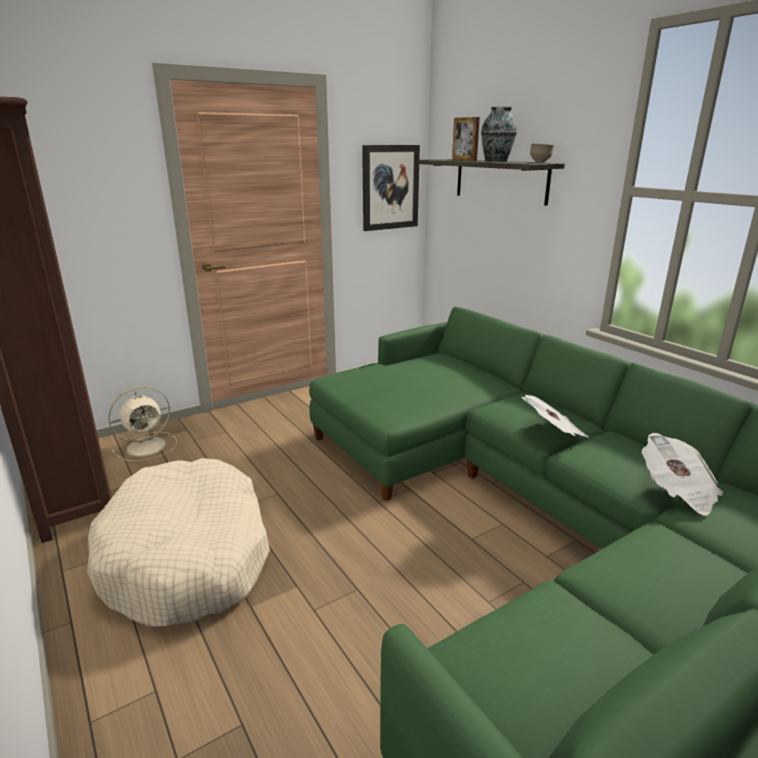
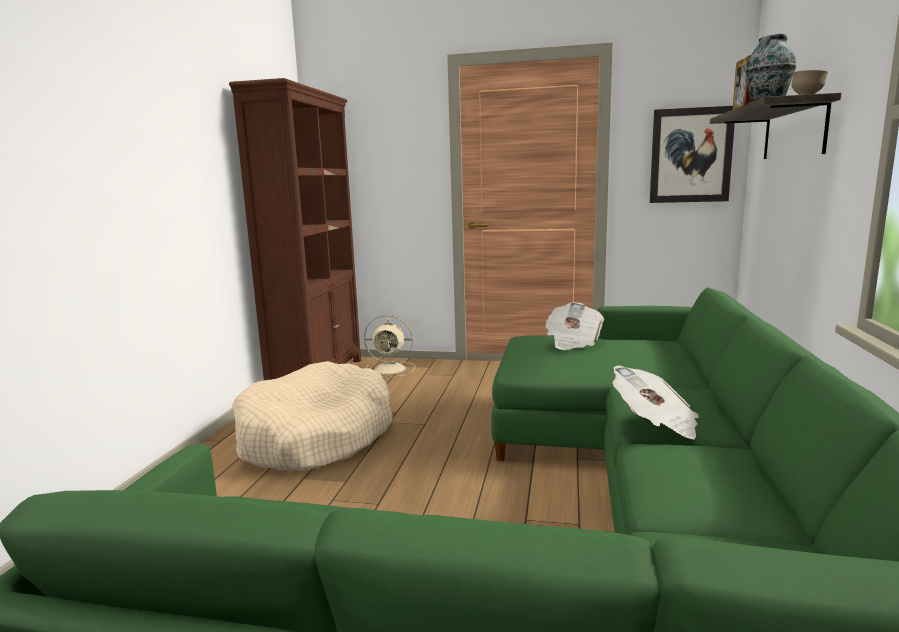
camera: 45 degrees right, 10 degrees down
newspaper [642,433,723,516] -> newspaper moved to [545,302,604,350]

